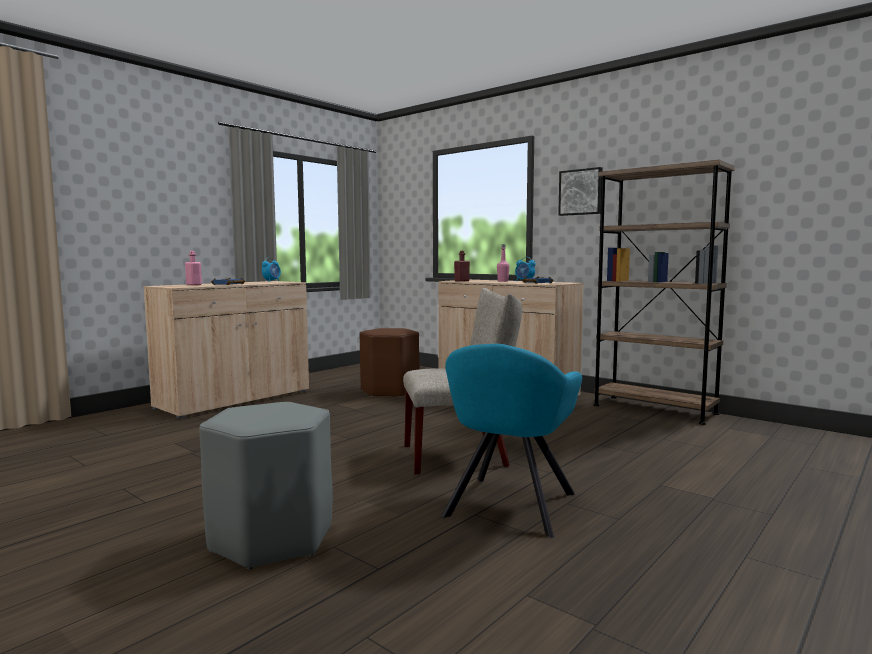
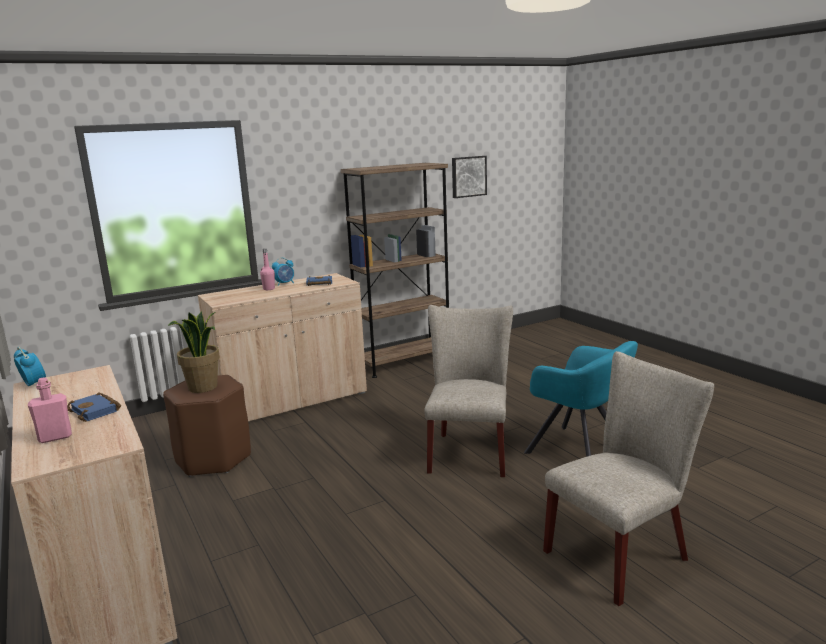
camera: 70 degrees left, 10 degrees up
grey stool [199,402,333,570] -> beige chair [543,351,714,606]
red bottle [454,251,470,282] -> none
picture [558,167,603,216] -> picture moved to [452,156,487,198]
none -> potted plant [168,311,220,393]

